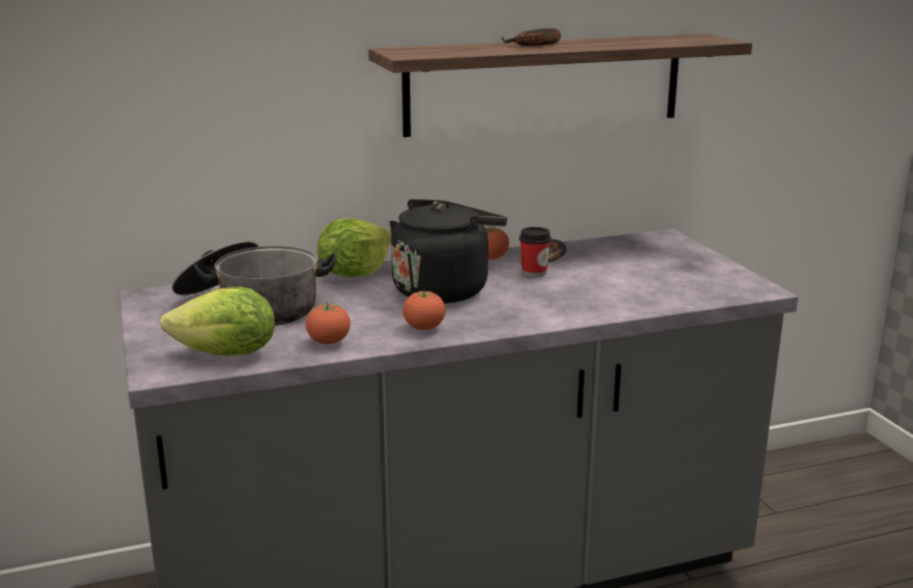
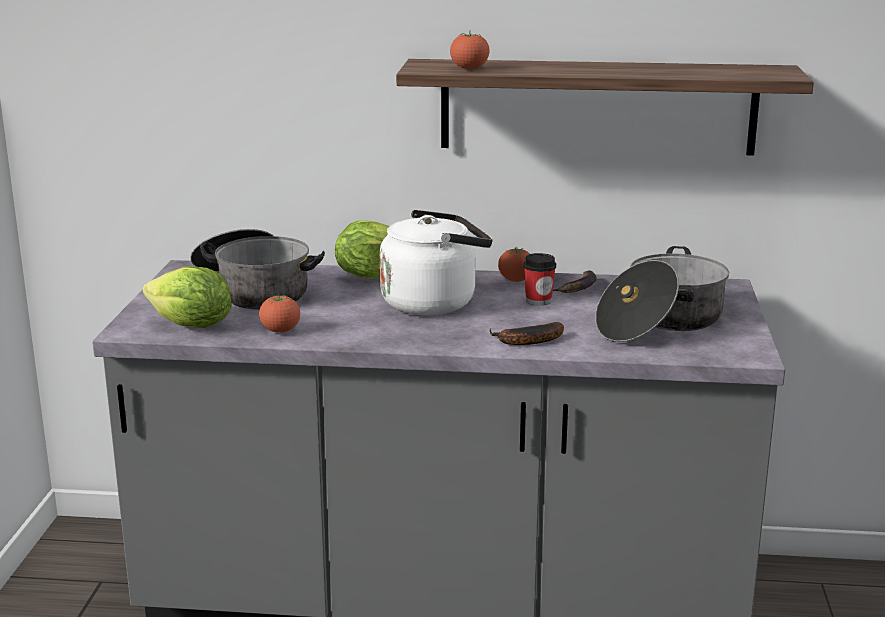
camera: 25 degrees right, 0 degrees up
black kettle [390,199,507,304] -> white kettle [380,210,493,315]
tomato [403,290,446,330] -> tomato moved to [450,31,490,69]
banana [501,28,561,46] -> banana moved to [490,322,564,345]
none -> cooking pot [595,246,729,342]

